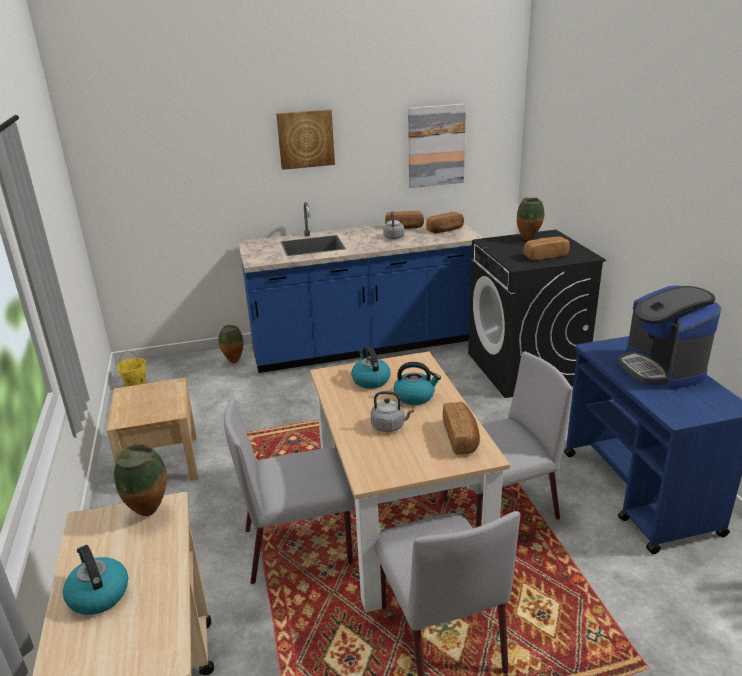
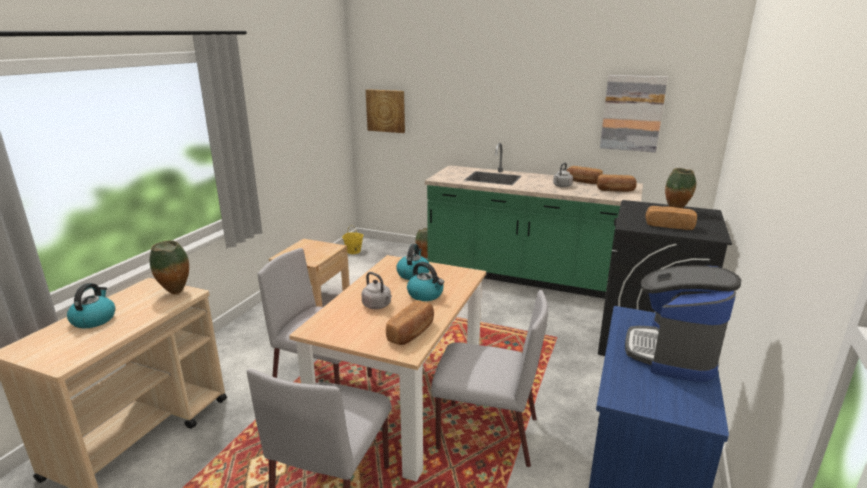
camera: 35 degrees right, 5 degrees down
blue counter [238,202,483,373] -> green counter [425,143,643,299]
picture [276,109,335,170] -> picture moved to [366,89,405,133]

